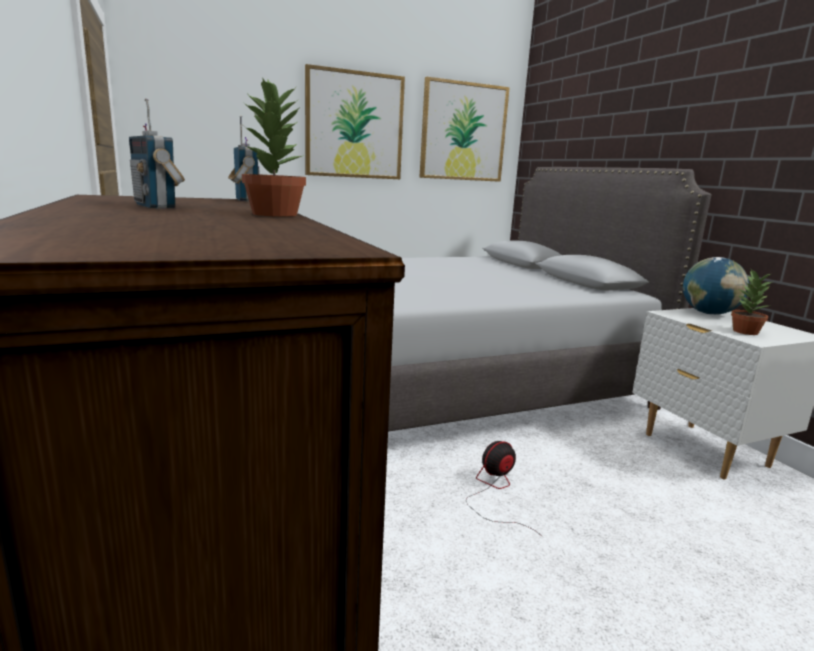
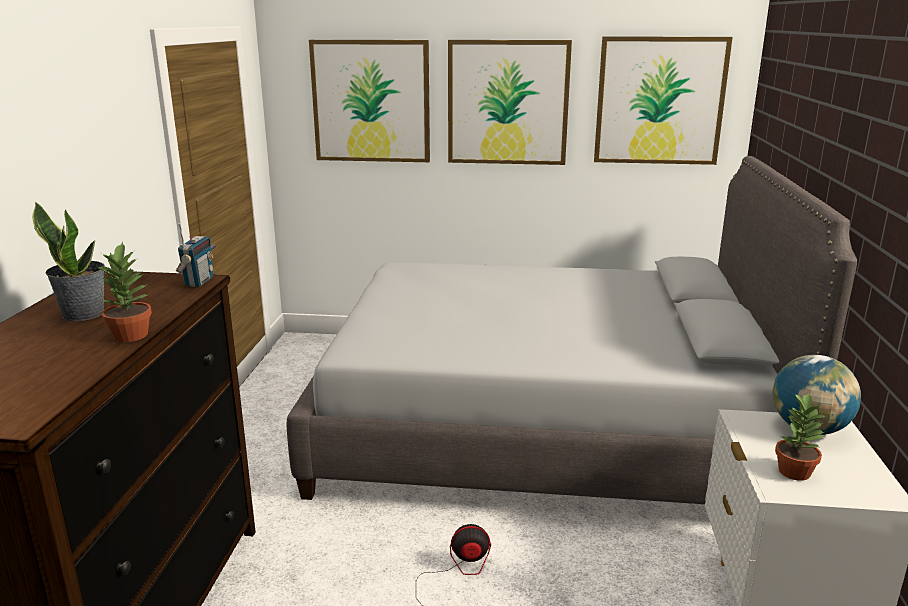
camera: 30 degrees right, 5 degrees up
radio [129,99,185,209] -> potted plant [32,201,105,321]
none -> picture [309,40,430,162]

